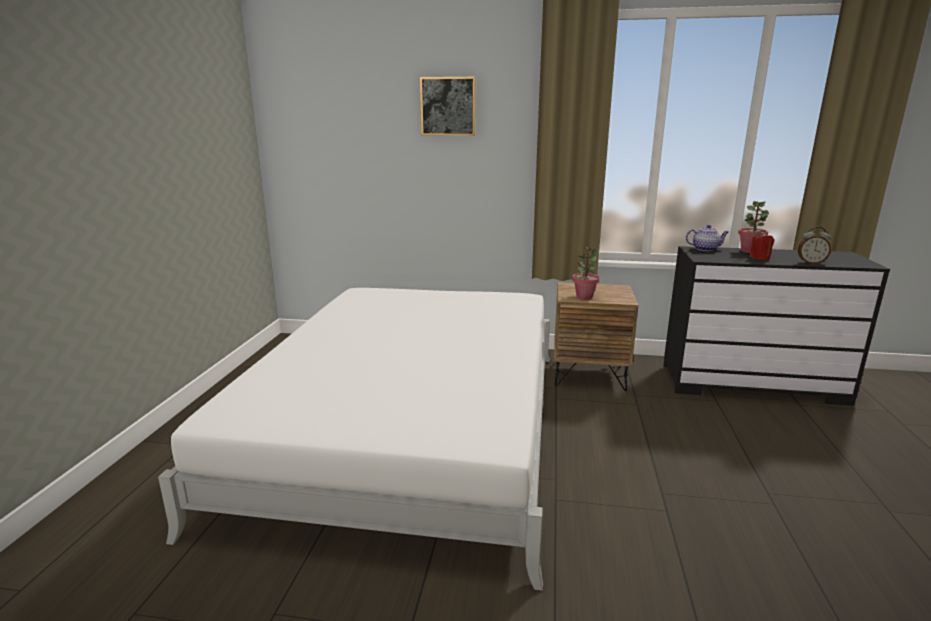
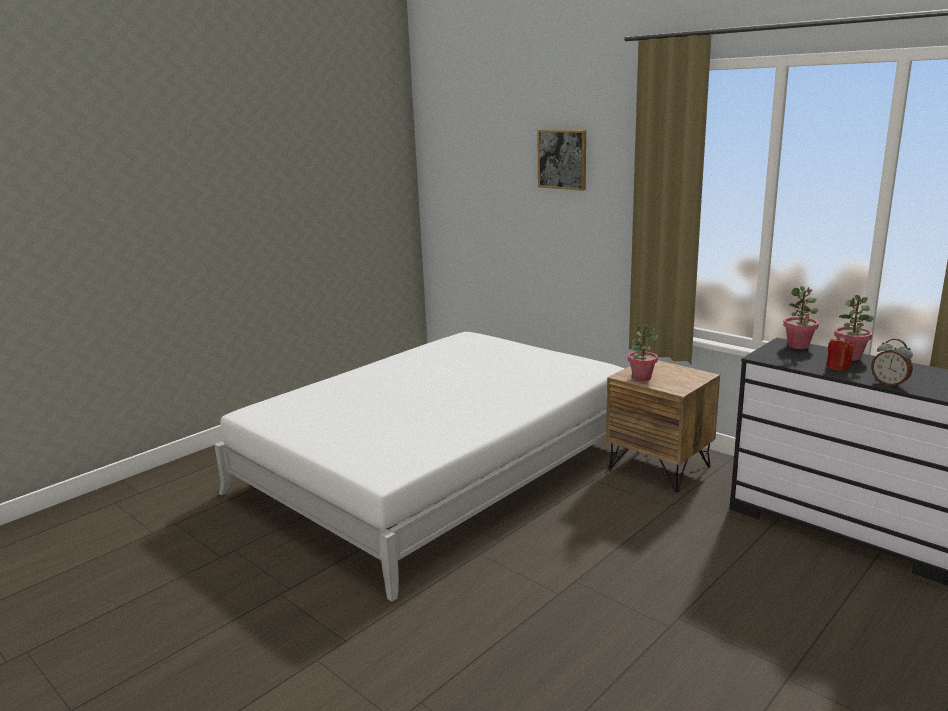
camera: 35 degrees right, 0 degrees up
teapot [686,225,729,251] -> potted plant [783,286,819,349]

